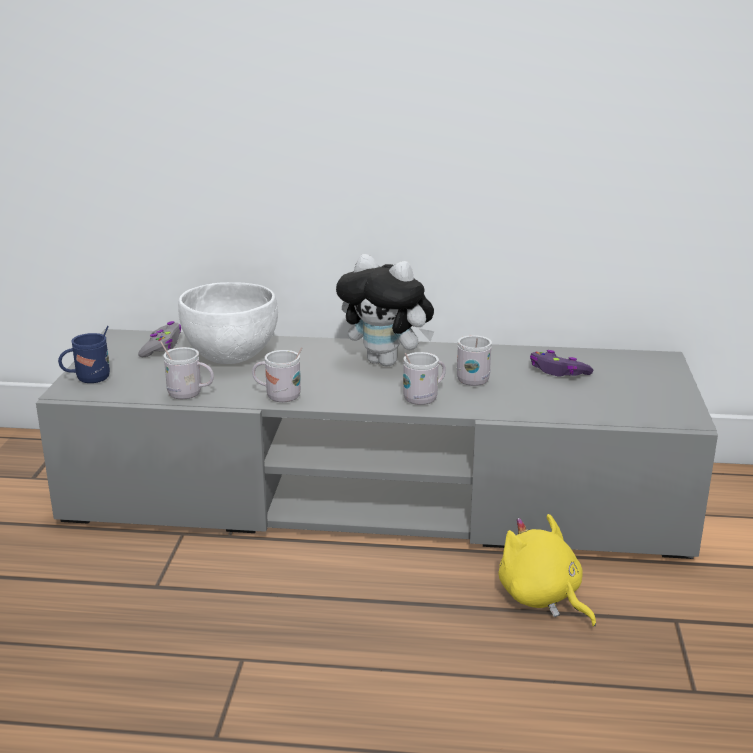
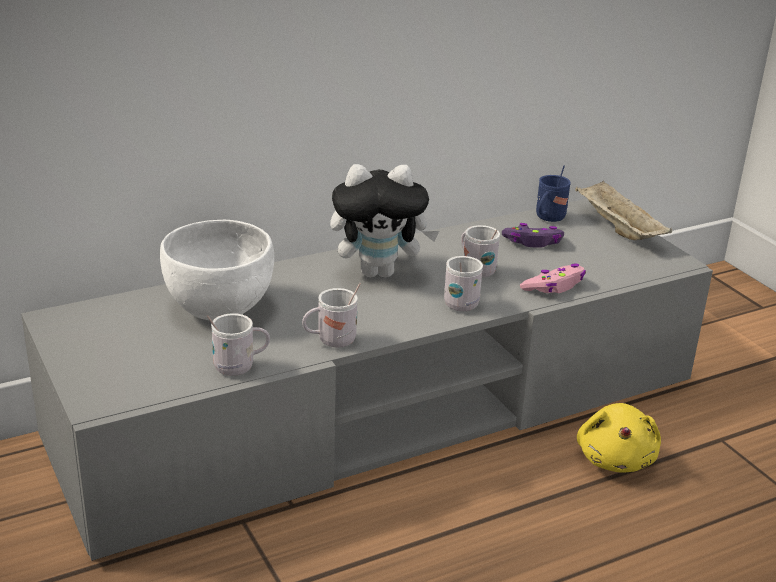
camera: 35 degrees left, 5 degrees up
blue mug [58,326,110,383] -> blue mug moved to [536,165,571,222]
grey game controller [138,321,181,357] -> none
yellow plush toy [498,514,596,626] -> yellow plush toy turned 105 degrees counterclockwise [577,403,661,473]
none -> pink game controller [520,264,586,293]
none -> beige tray [575,180,672,240]

